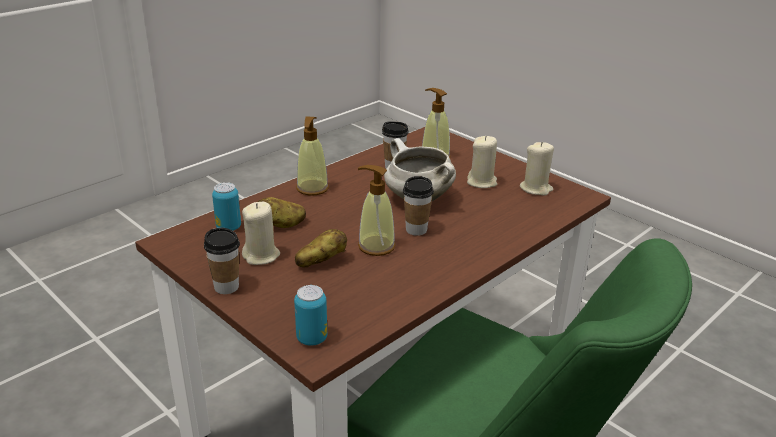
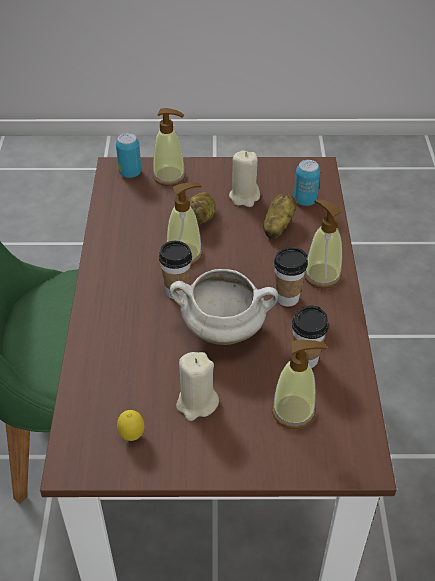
camera: 135 degrees right, 15 degrees up
cup [204,228,240,294] -> cup moved to [274,247,308,307]
beige candle [520,142,554,196] -> lemon [117,410,144,441]
none -> soap dispenser [153,108,186,186]

